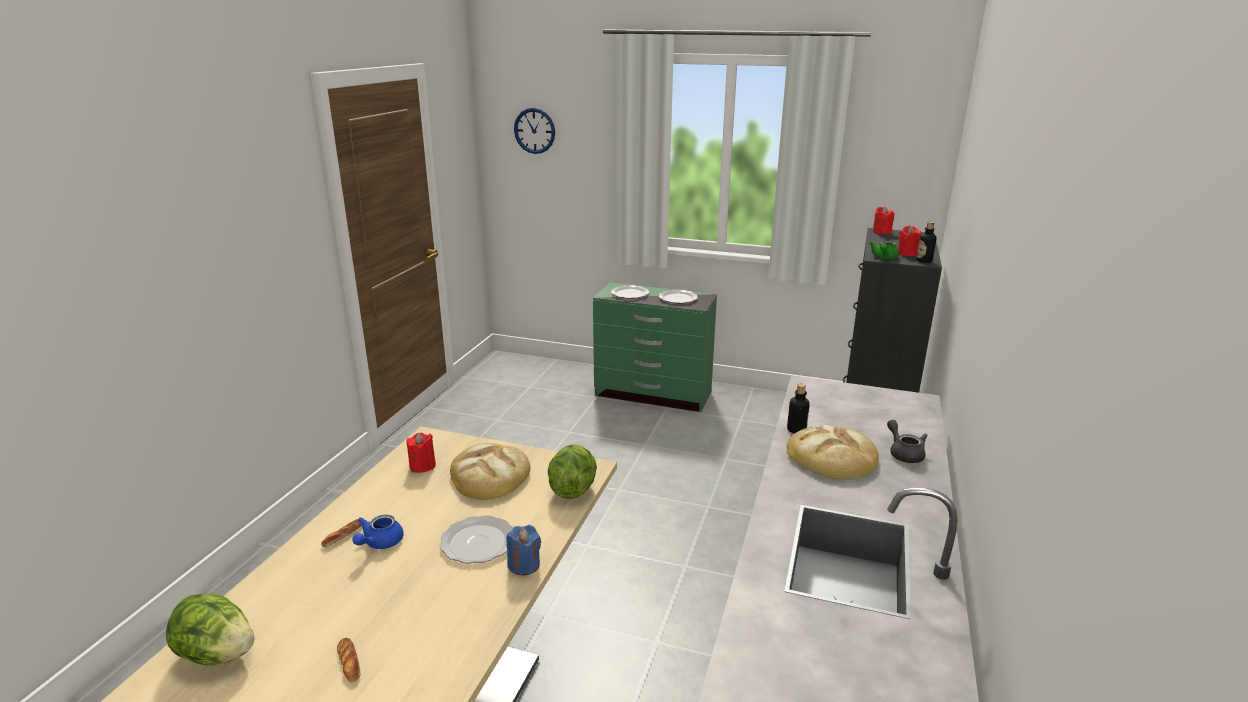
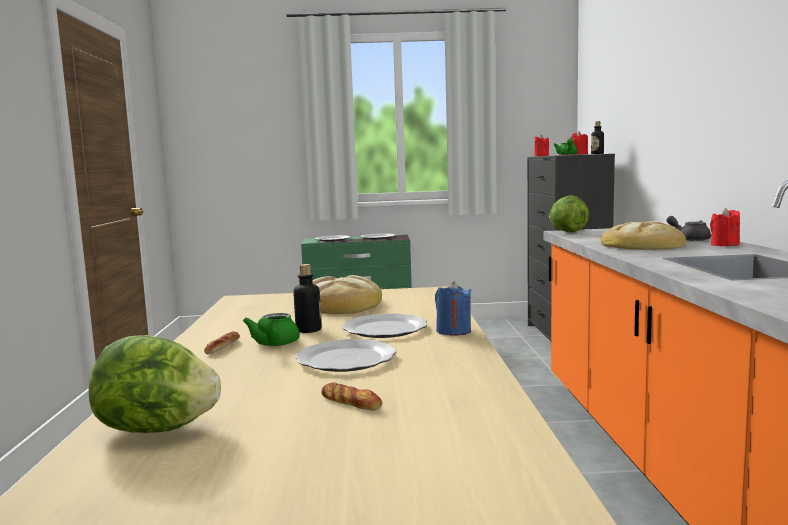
camera: 20 degrees left, 15 degrees down
blue teapot [352,514,404,549] -> green teapot [243,313,300,346]
red candle [406,433,436,473] -> red candle moved to [710,208,740,246]
wall clock [514,108,555,154] -> none
lettuce [548,444,597,499] -> lettuce moved to [549,195,589,232]
bottle [787,384,810,433] -> bottle moved to [293,264,321,333]
none -> plate [295,339,396,372]

